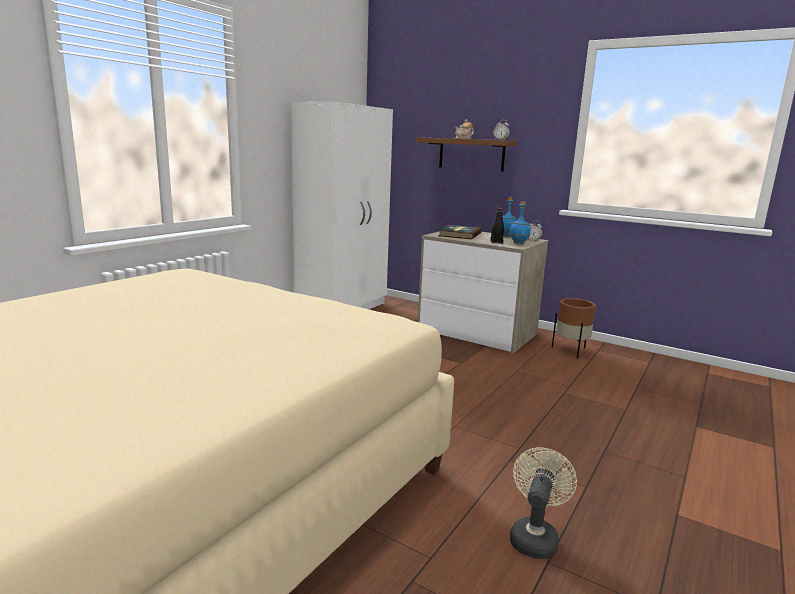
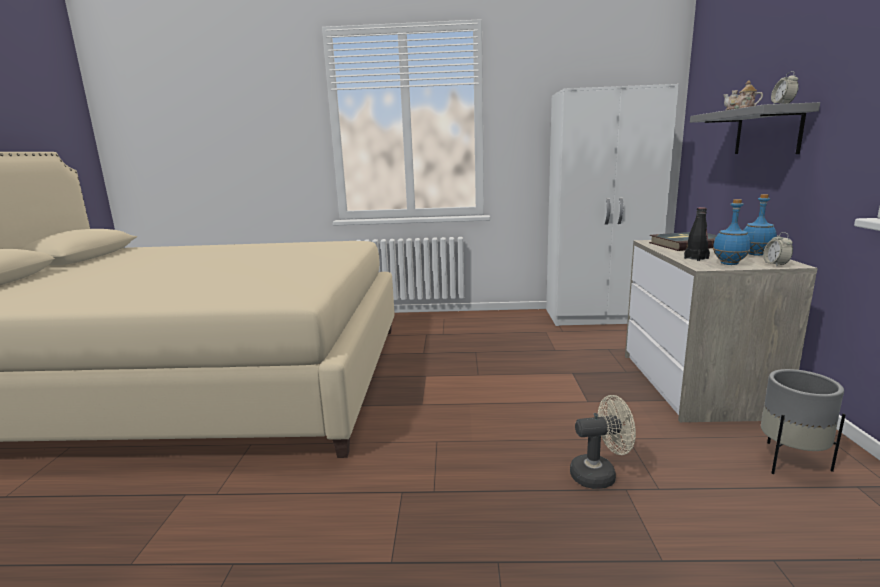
camera: 60 degrees right, 0 degrees up
brown shelf [416,137,517,172] -> grey shelf [690,102,820,154]
beige fan [510,448,577,559] -> beige fan moved to [570,395,636,489]
brown planter [552,298,596,359] -> grey planter [761,369,845,474]

